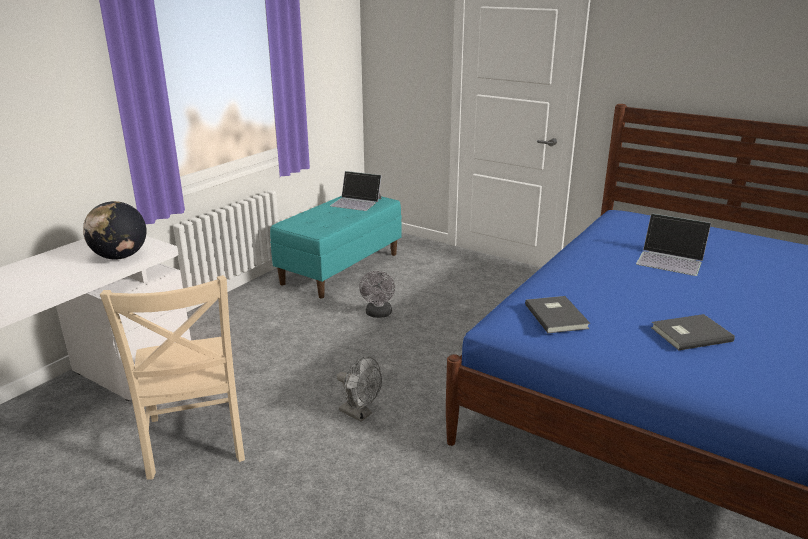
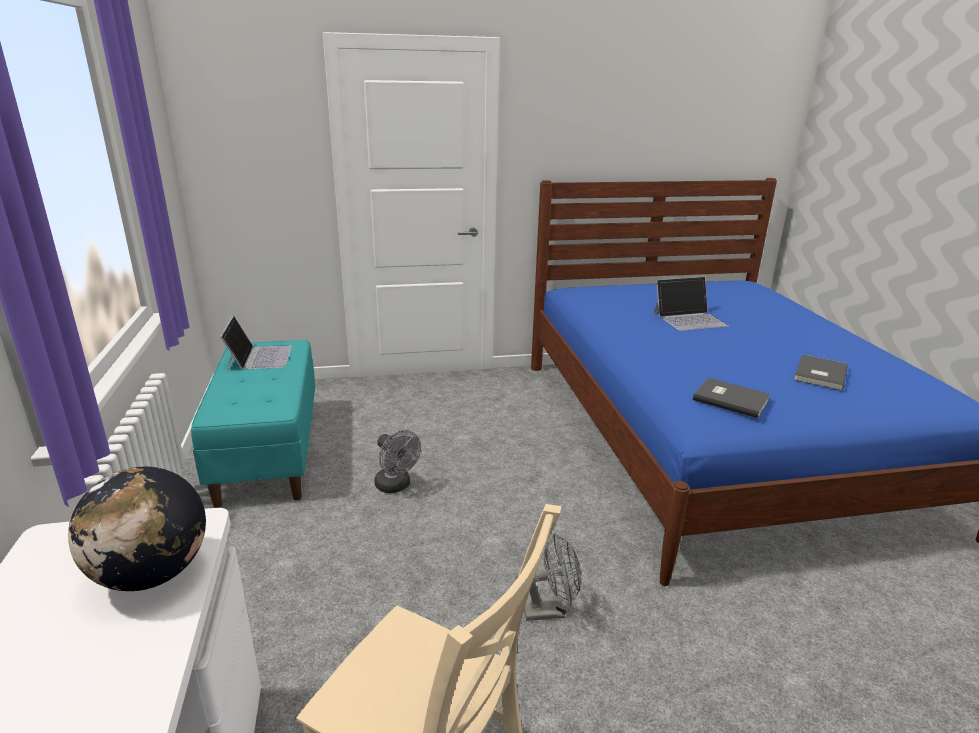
camera: 45 degrees left, 0 degrees up
laptop [330,171,382,211] -> laptop turned 75 degrees counterclockwise [220,315,292,370]

